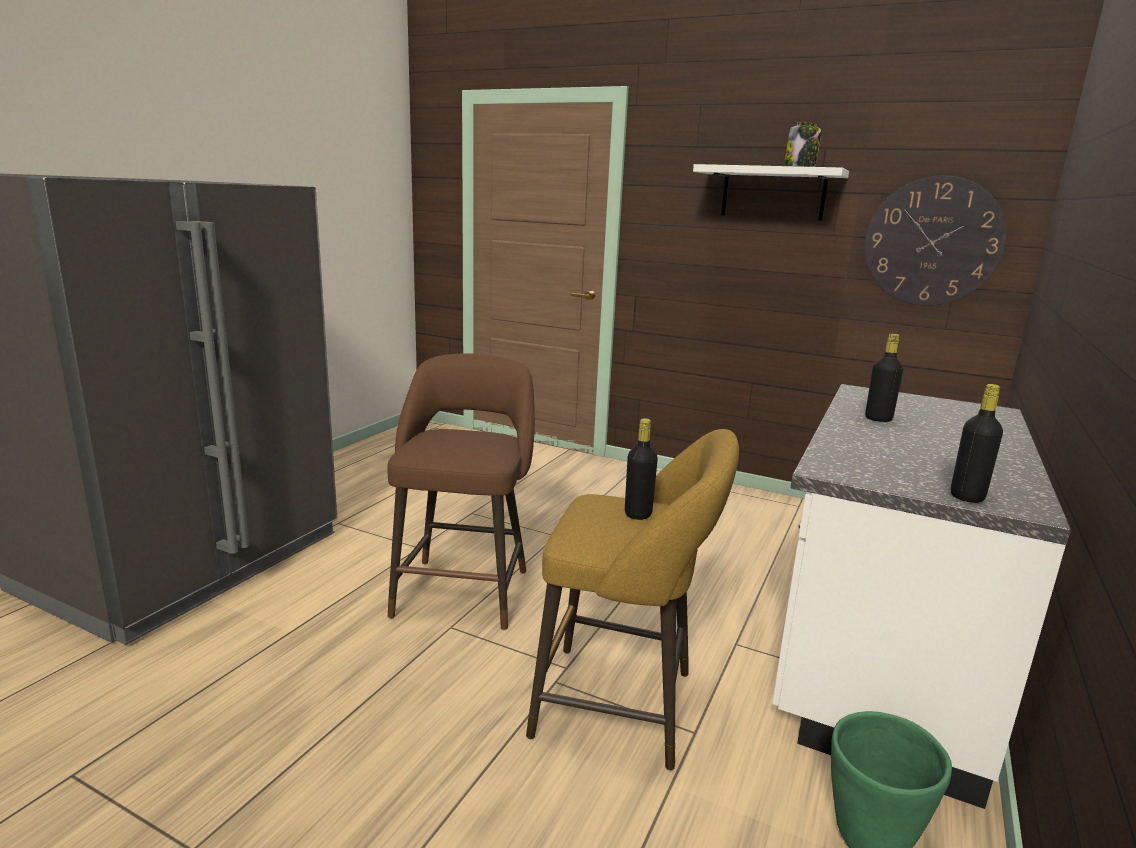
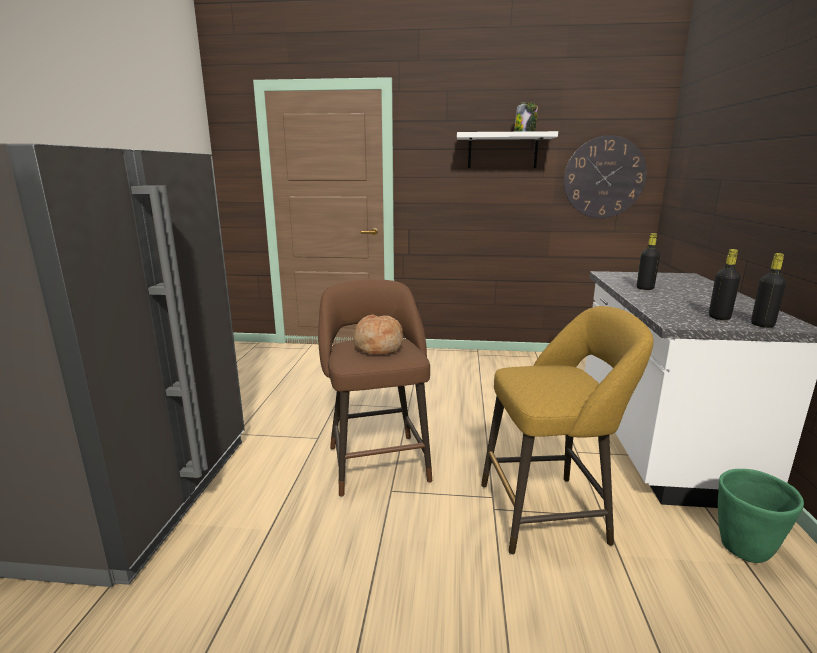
camera: 20 degrees left, 0 degrees up
black bottle [625,418,658,520] -> black bottle moved to [709,249,741,320]
none -> bread [354,314,403,355]

